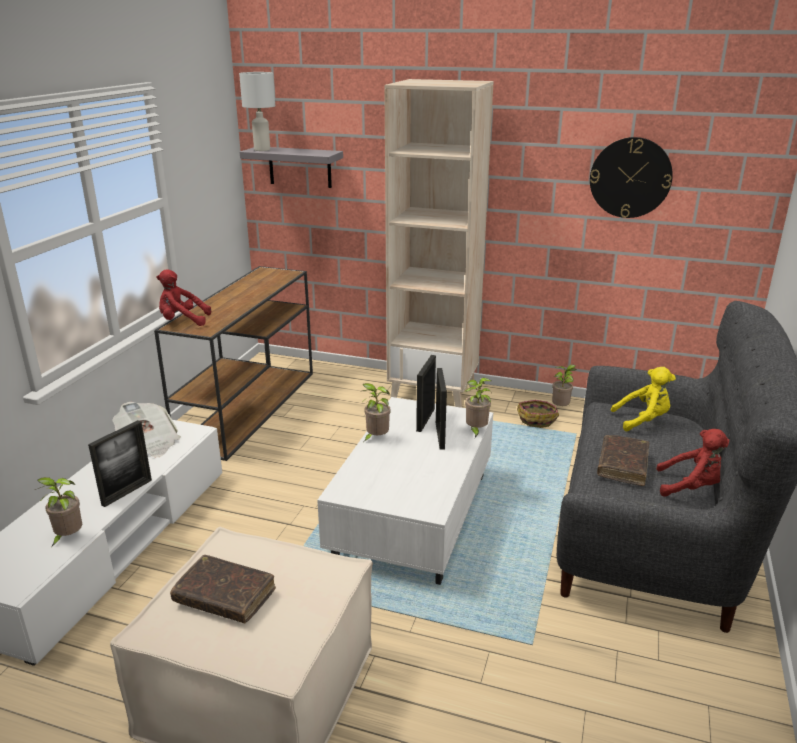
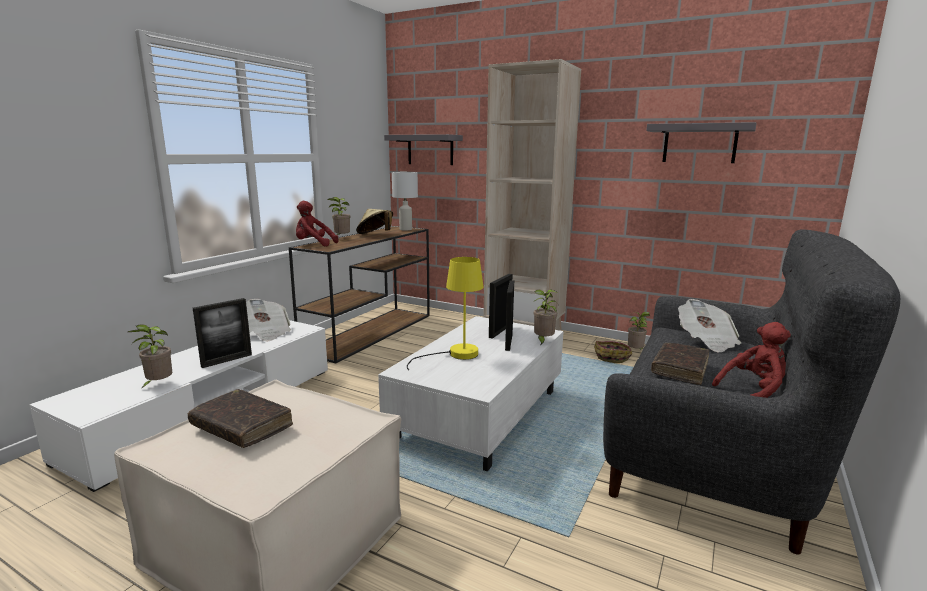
camera: 10 degrees right, 10 degrees down
white table lamp [239,72,275,151] -> white table lamp moved to [392,172,418,230]
potted plant [362,383,391,441] -> potted plant moved to [327,197,350,235]
wall clock [590,137,673,218] -> grey shelf [646,122,757,163]
yellow plush toy [611,367,676,431] -> newspaper [678,299,741,353]
red plush toy [656,429,729,497] -> red plush toy turned 45 degrees counterclockwise [712,322,791,398]
none -> beige hat [356,209,393,234]
none -> yellow table lamp [407,257,483,370]

